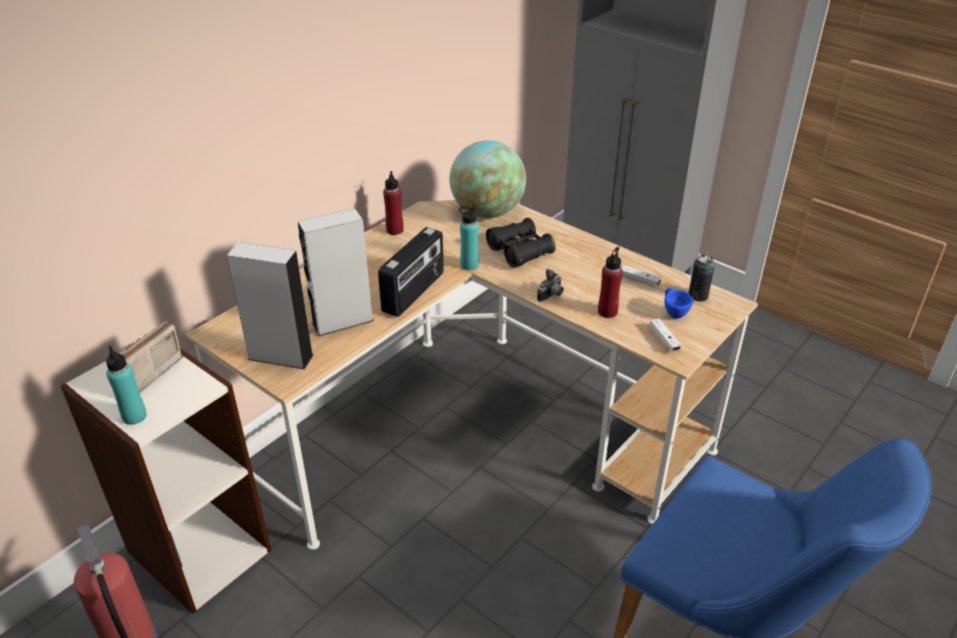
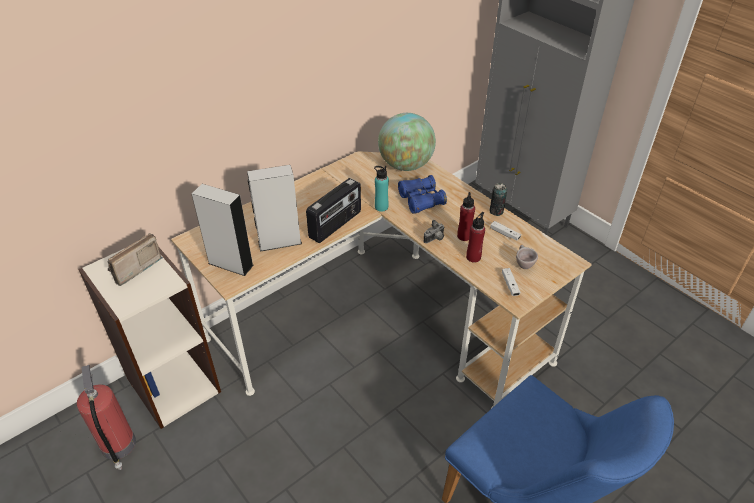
camera: 10 degrees right, 5 degrees up
turquoise bottle [106,346,147,425] -> none
red bottle [383,171,403,235] -> red bottle moved to [457,192,475,241]
black binoculars [486,218,556,268] -> blue binoculars [398,175,447,214]
blue cup [664,288,693,319] -> beige cup [516,245,538,269]
can [689,254,715,302] -> can moved to [489,183,507,216]

